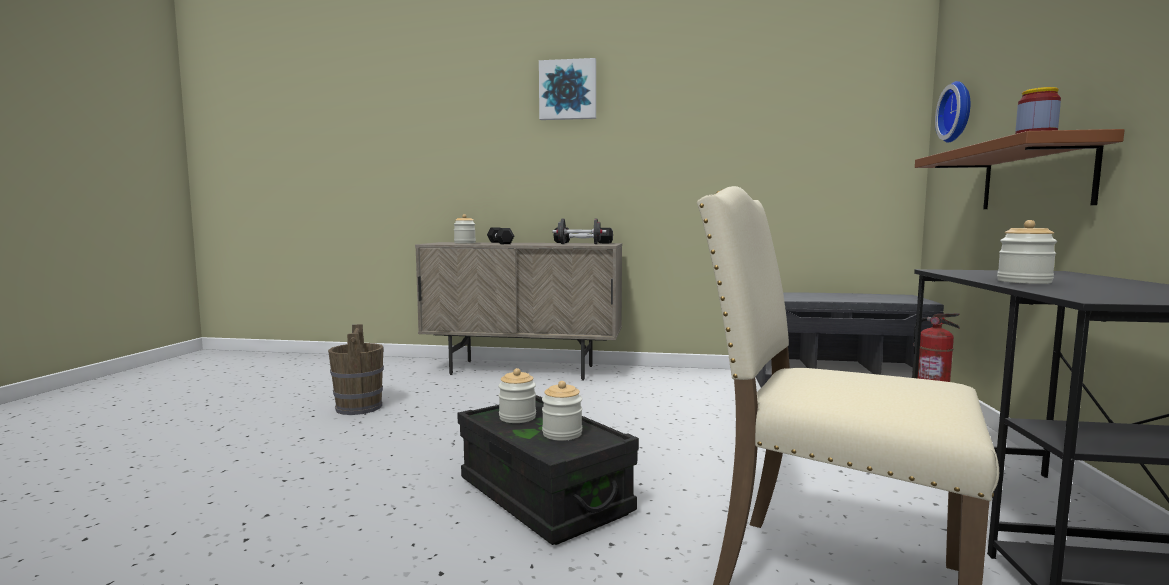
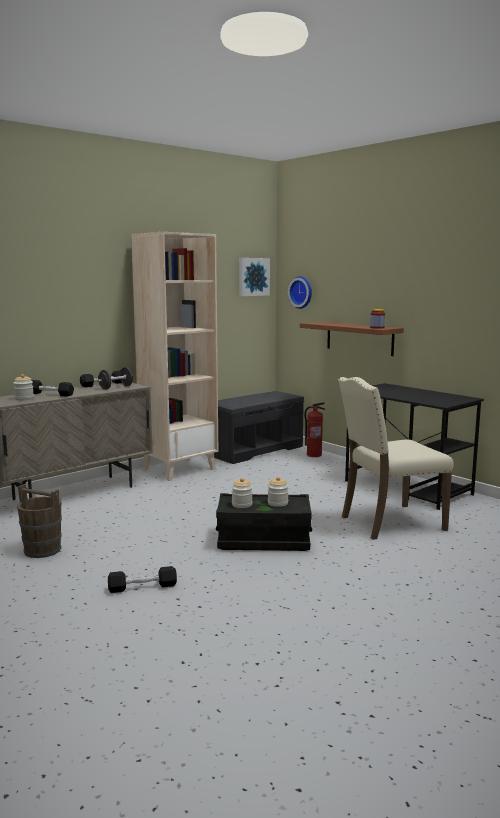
camera: 50 degrees left, 5 degrees up
picture [539,58,596,120] -> picture moved to [239,258,270,296]
jar [997,220,1057,284] -> none
none -> black dumbbell [108,566,177,593]
none -> beige bookcase [131,232,218,481]

